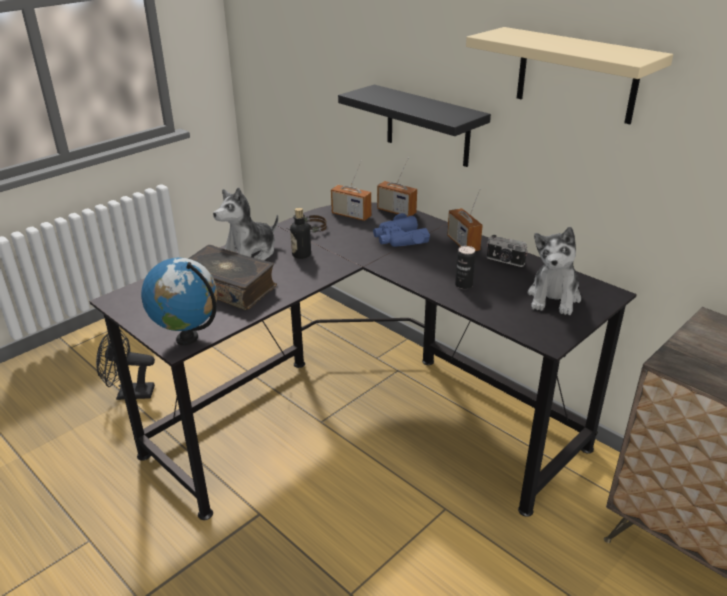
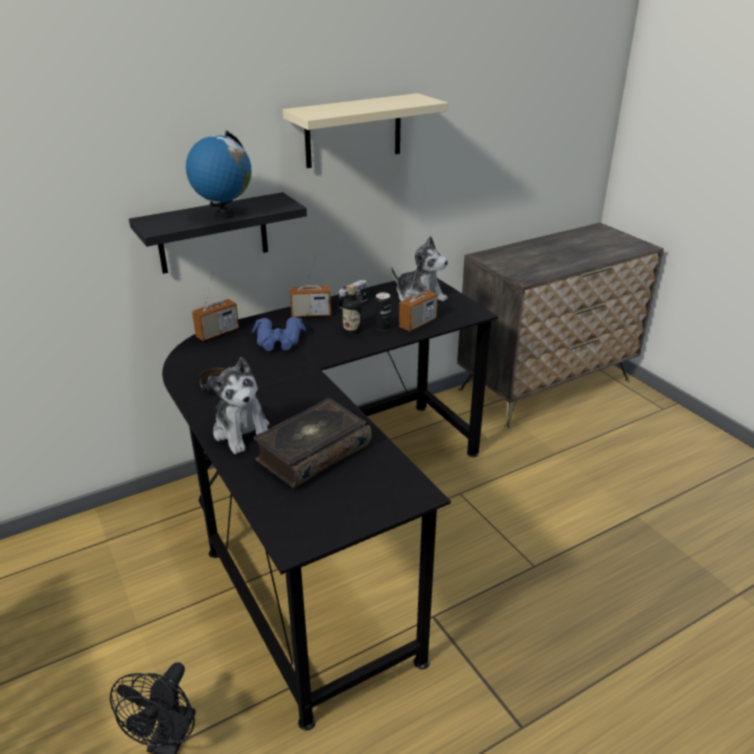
camera: 75 degrees left, 0 degrees up
globe [141,258,217,346] -> globe moved to [186,131,252,219]
bottle [290,208,311,259] -> bottle moved to [342,285,362,334]
radio [331,161,371,221] -> radio moved to [399,264,438,331]

